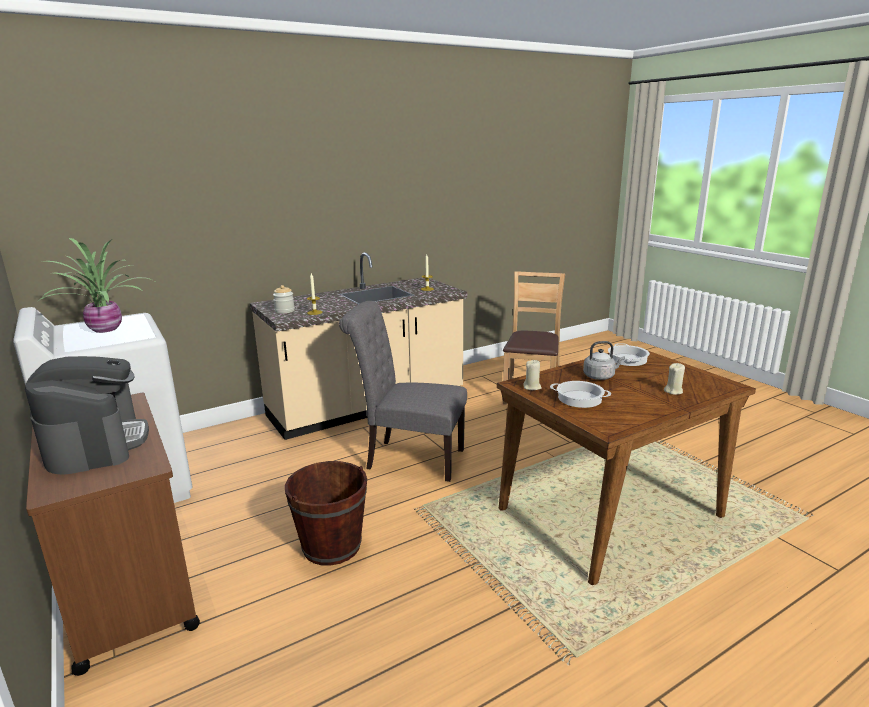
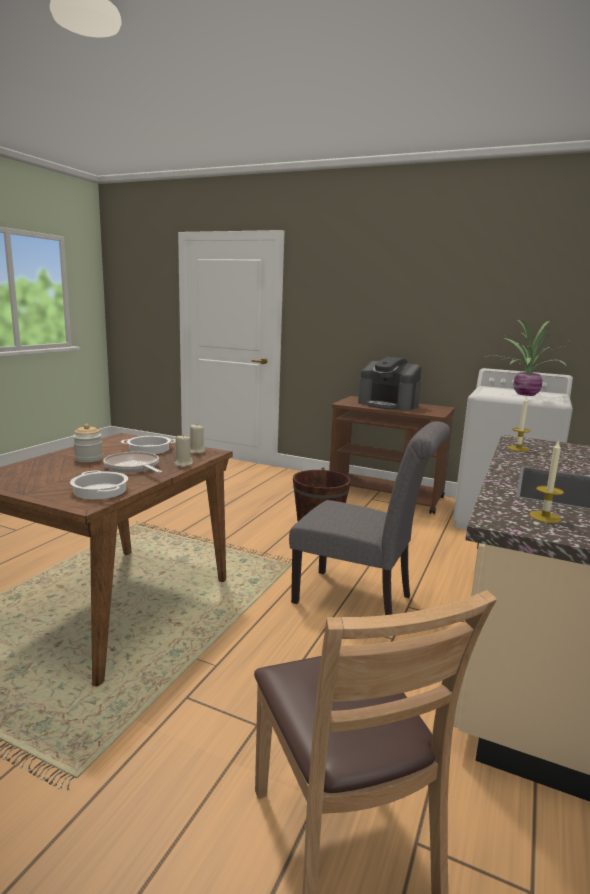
camera: 145 degrees right, 5 degrees down
jar [273,285,295,314] -> jar moved to [73,424,103,462]
grey chair [339,301,467,482] -> grey chair turned 45 degrees clockwise [289,421,450,615]
grey kettle [583,341,625,380] -> frying pan [103,451,162,473]
beige candle [664,363,685,395] -> beige candle moved to [175,435,193,467]

